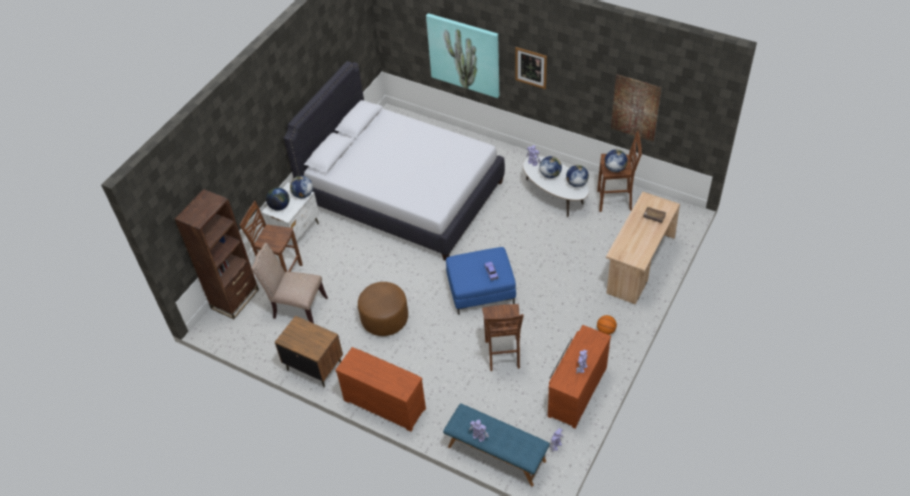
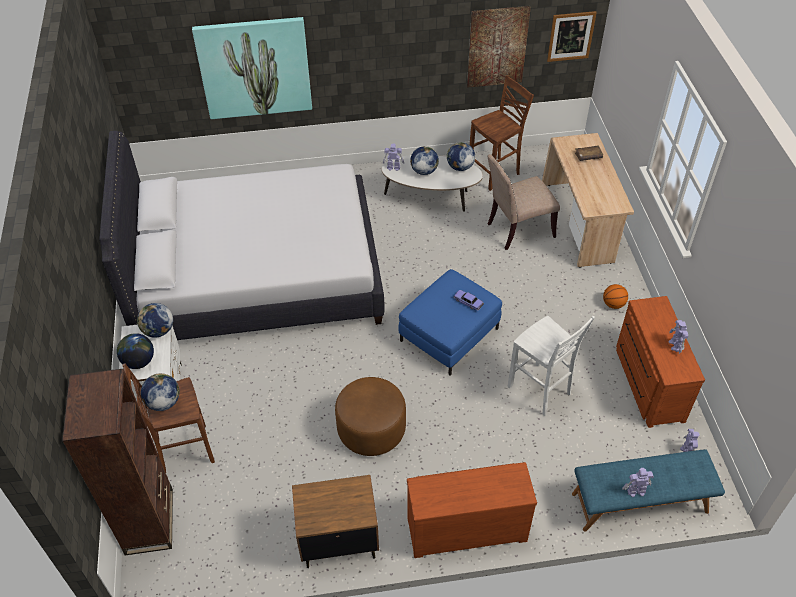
camera: 40 degrees left, 0 degrees up
beige chair [252,243,328,323] -> beige chair moved to [487,154,560,250]
brown stool [482,304,524,371] -> white stool [508,316,595,416]
picture [515,47,547,89] -> picture moved to [547,11,597,62]
globe [604,149,628,172] -> globe moved to [141,373,179,411]

